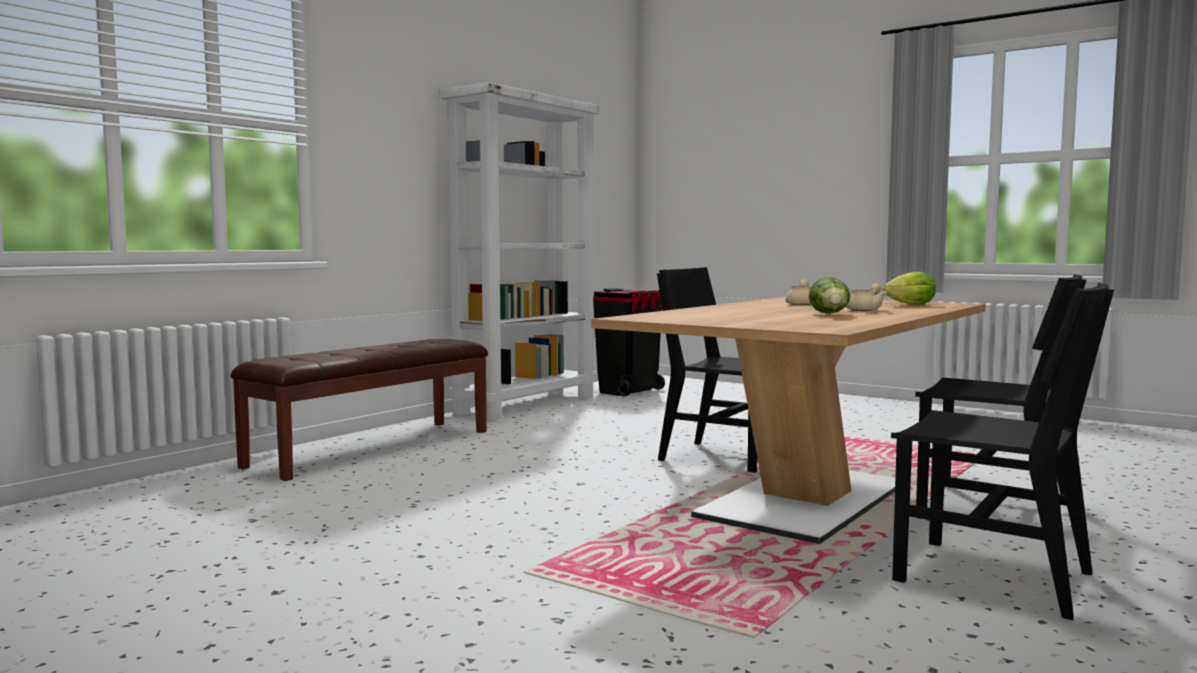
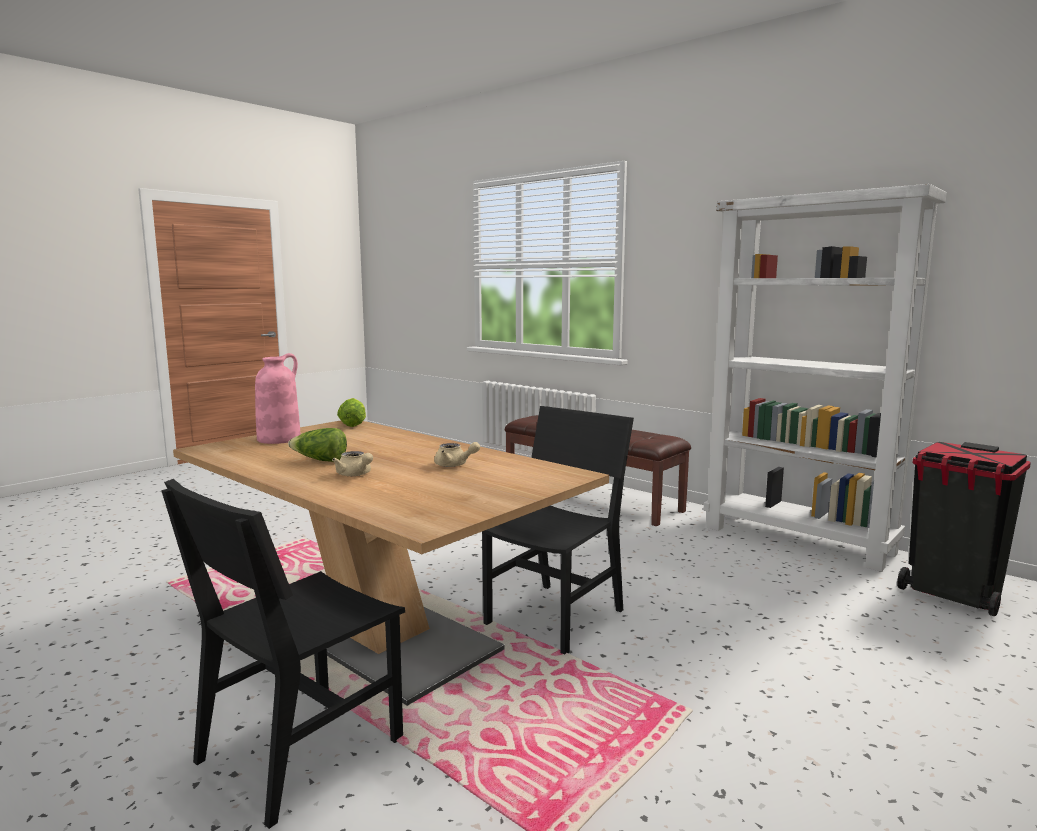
camera: 95 degrees right, 5 degrees up
lettuce [883,272,936,305] -> lettuce moved to [337,398,366,427]
black chair [891,283,1114,620] -> none
none -> pink vase [255,353,300,444]

